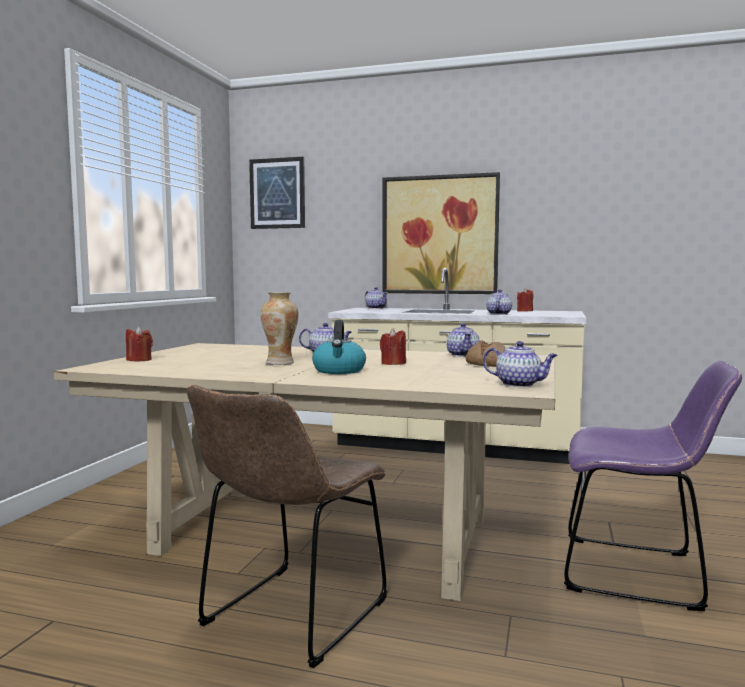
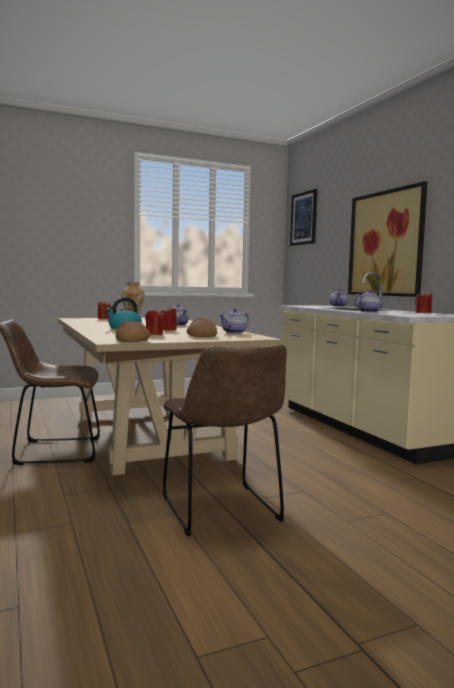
camera: 50 degrees right, 0 degrees up
teapot [483,341,557,387] -> bread [116,321,150,342]
purple chair [564,361,742,611] -> brown chair [163,344,287,536]
none -> red candle [145,308,164,335]

